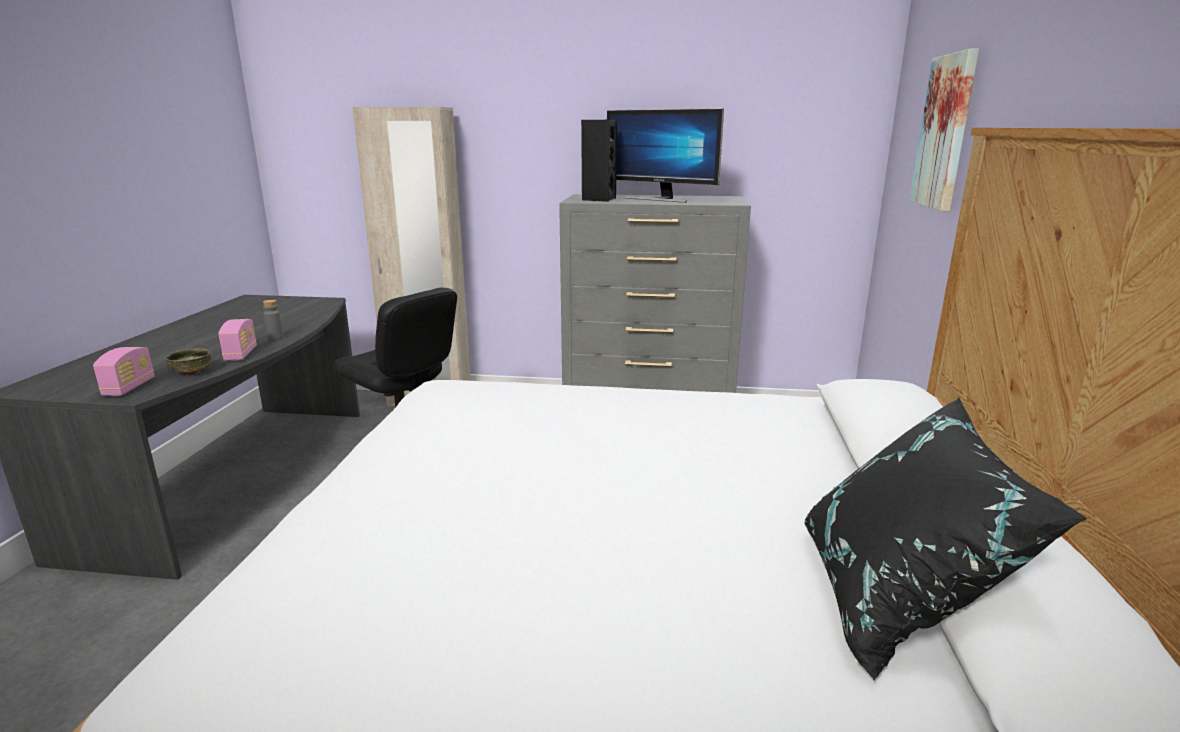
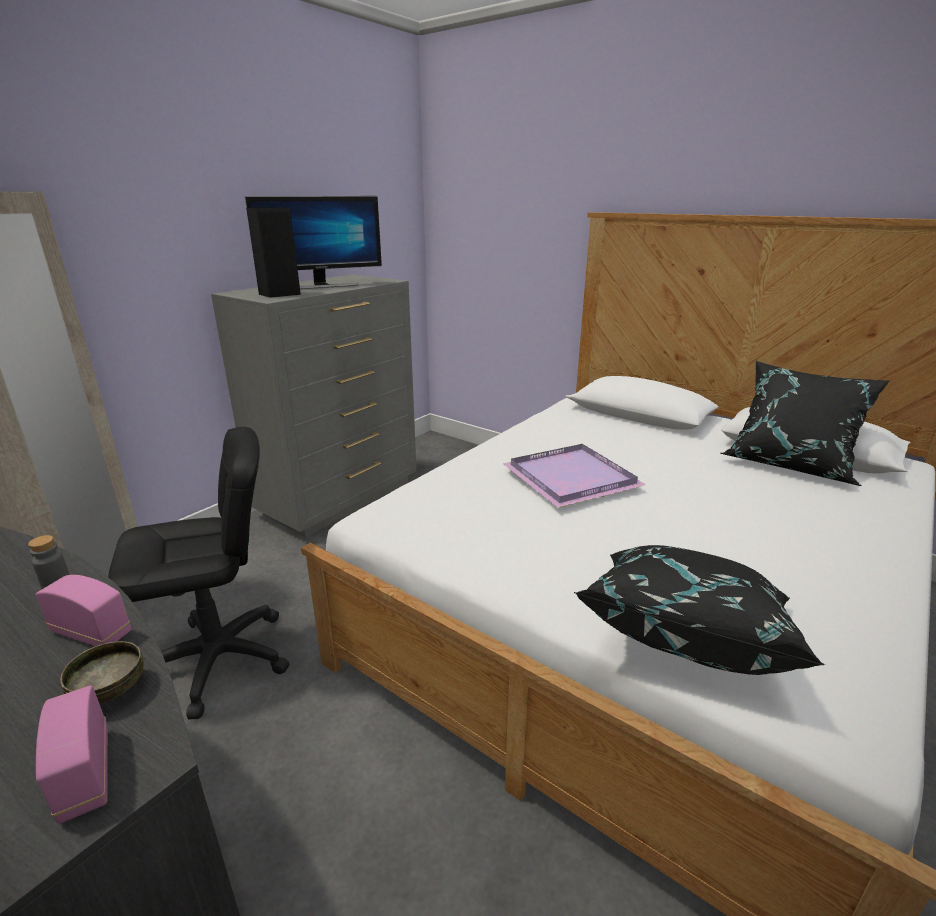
camera: 60 degrees left, 5 degrees up
radio [93,347,155,396] -> radio turned 150 degrees counterclockwise [36,685,108,824]
picture [909,48,979,211] -> none
none -> purple tray [503,444,646,508]
none -> black pillow [574,545,825,675]

